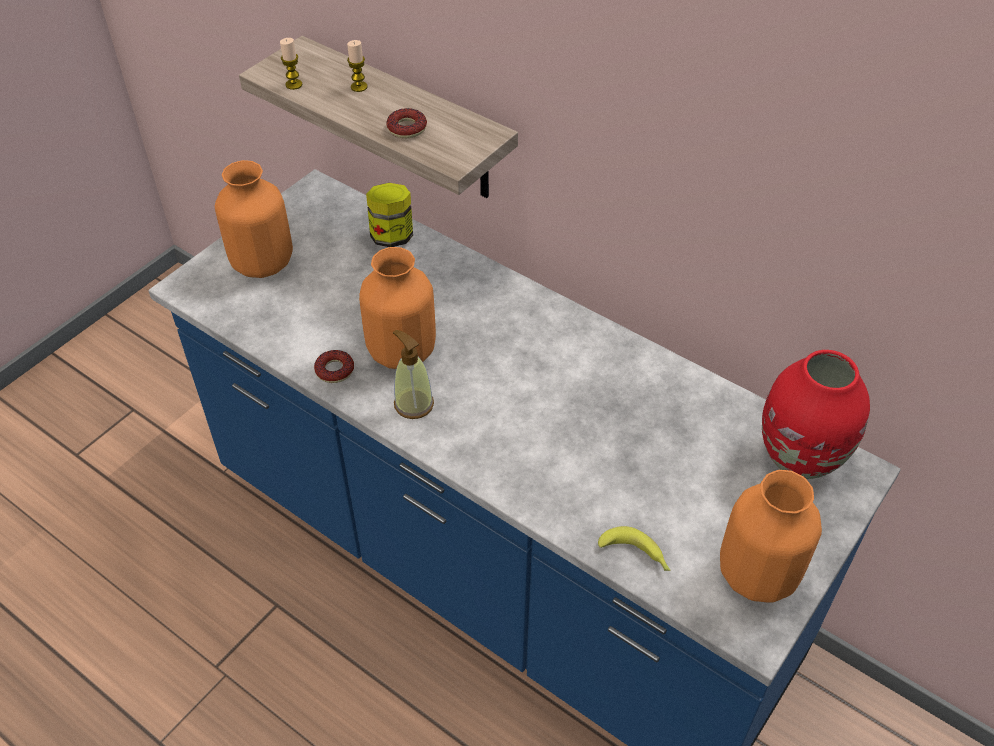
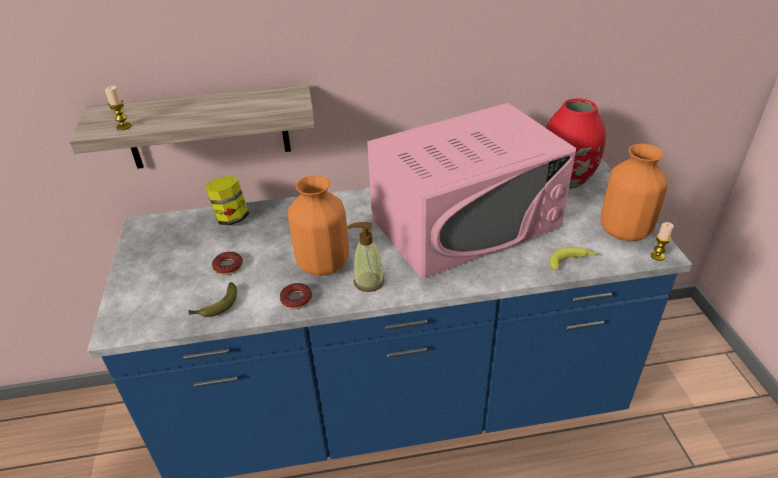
camera: 45 degrees left, 10 degrees down
orange vase [215,160,293,278] -> none
candle [347,40,368,92] -> candle moved to [651,222,674,261]
donut [386,108,427,138] -> donut moved to [212,252,243,275]
none -> banana [188,282,237,317]
none -> pink microwave [367,103,576,279]

